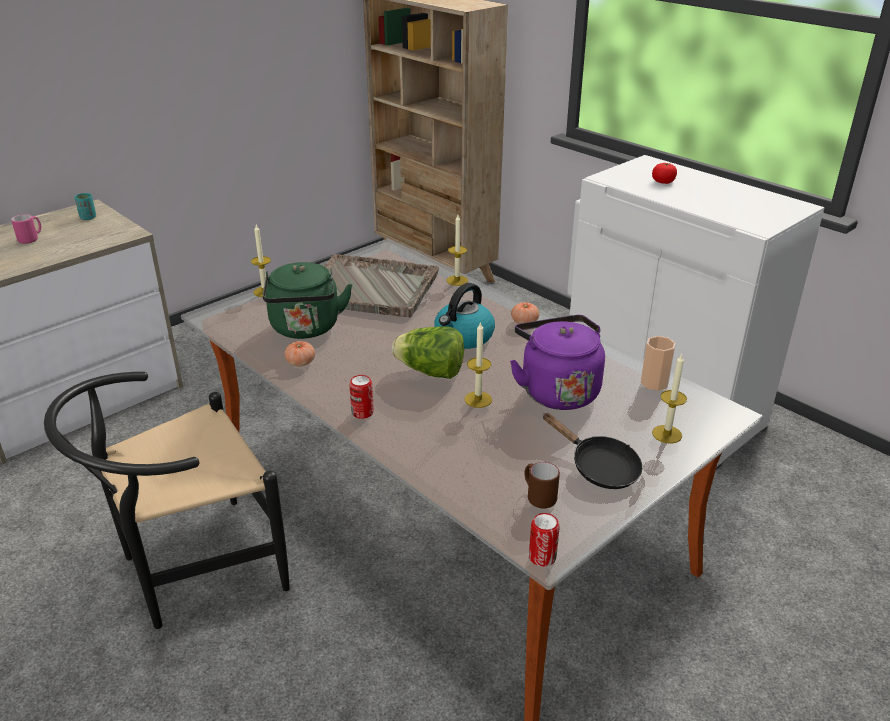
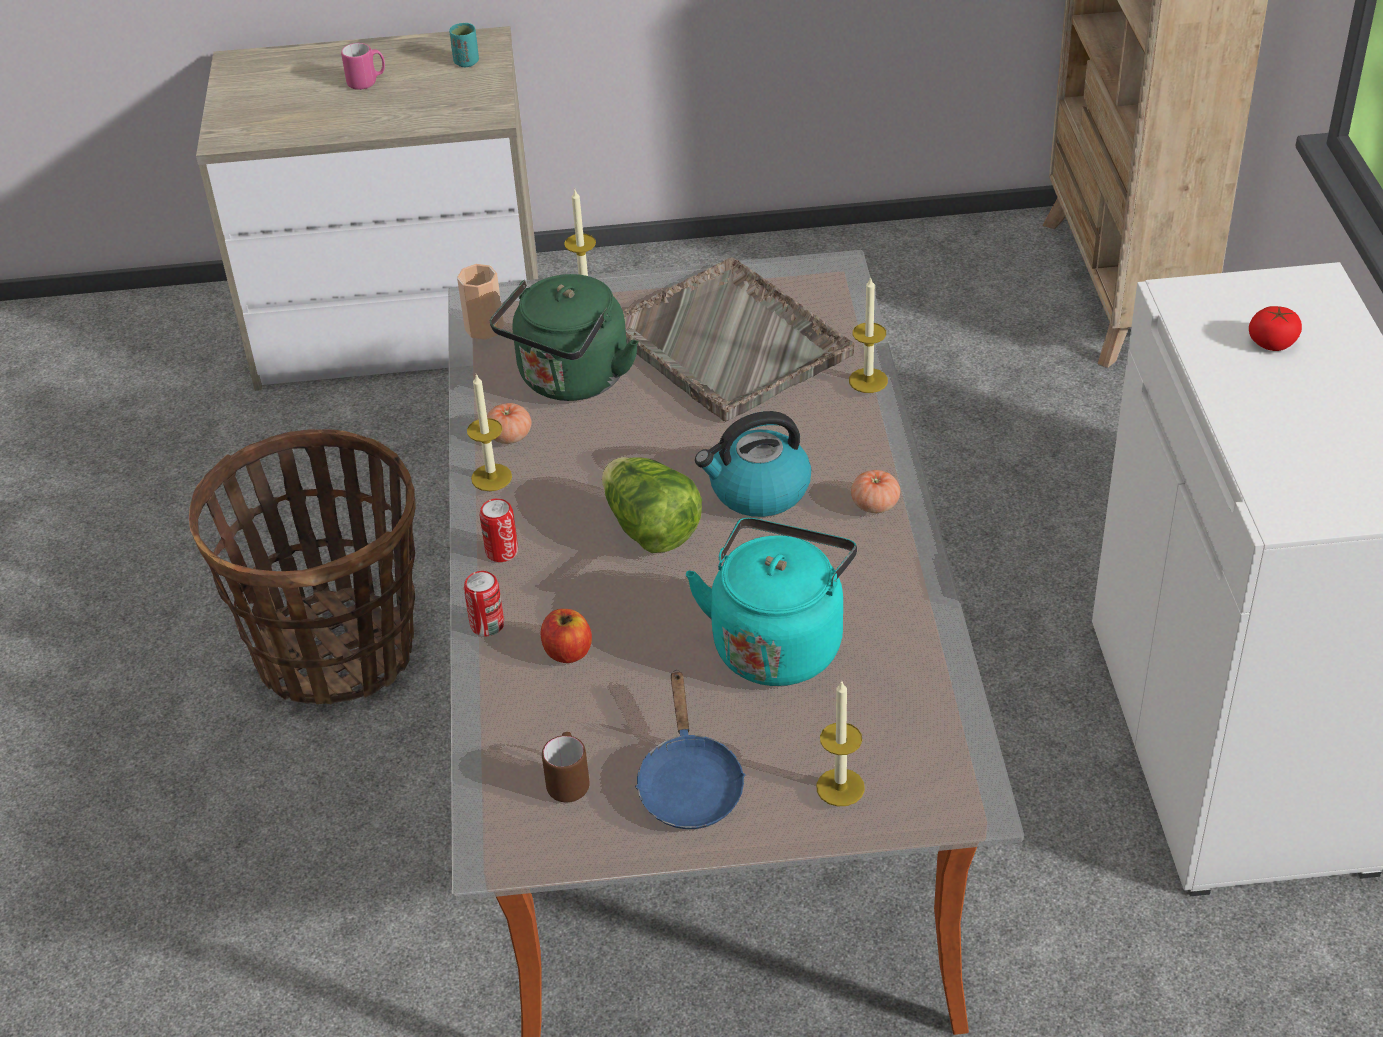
camera: 40 degrees right, 10 degrees up
black chair [44,372,290,629] -> basket [189,429,416,704]
candle [465,321,492,408] -> candle moved to [467,374,512,491]
purple kettle [510,315,605,410] -> turquoise kettle [686,518,857,686]
can [529,513,560,567] -> can moved to [464,571,504,636]
black frying pan [543,413,642,489] -> blue frying pan [635,670,746,829]
cup [641,336,676,391] -> cup moved to [457,264,504,340]
none -> apple [540,609,592,663]

